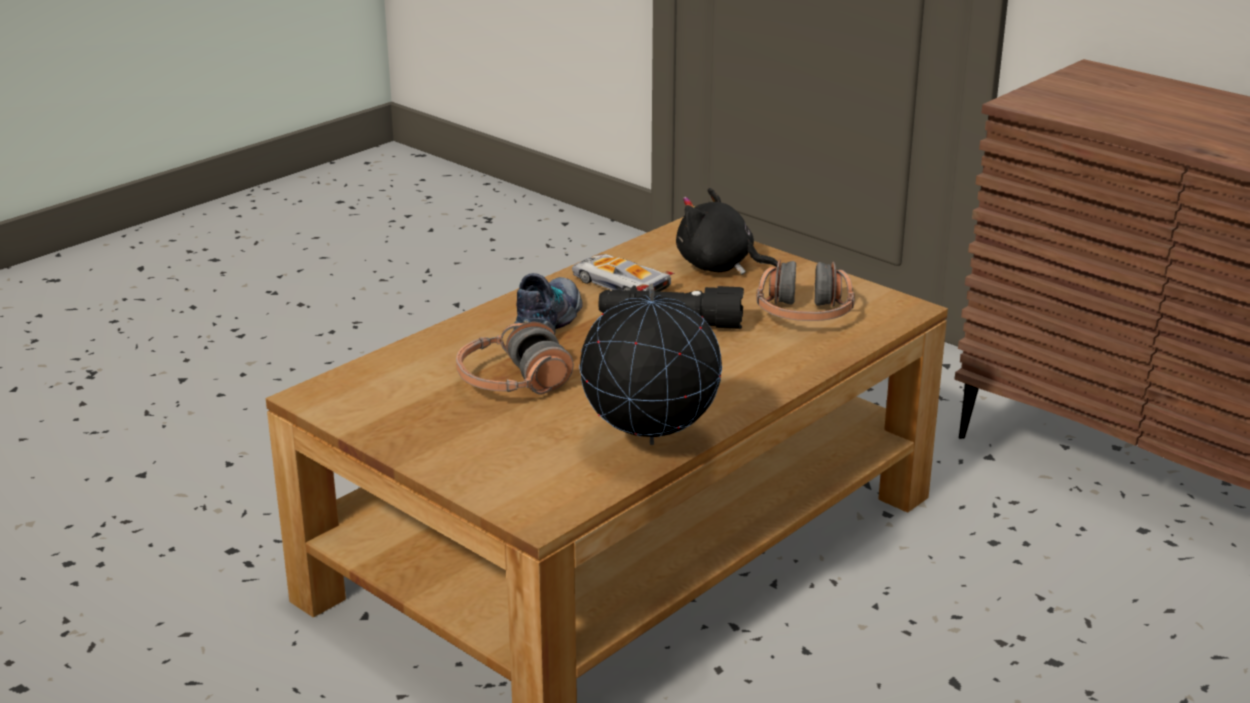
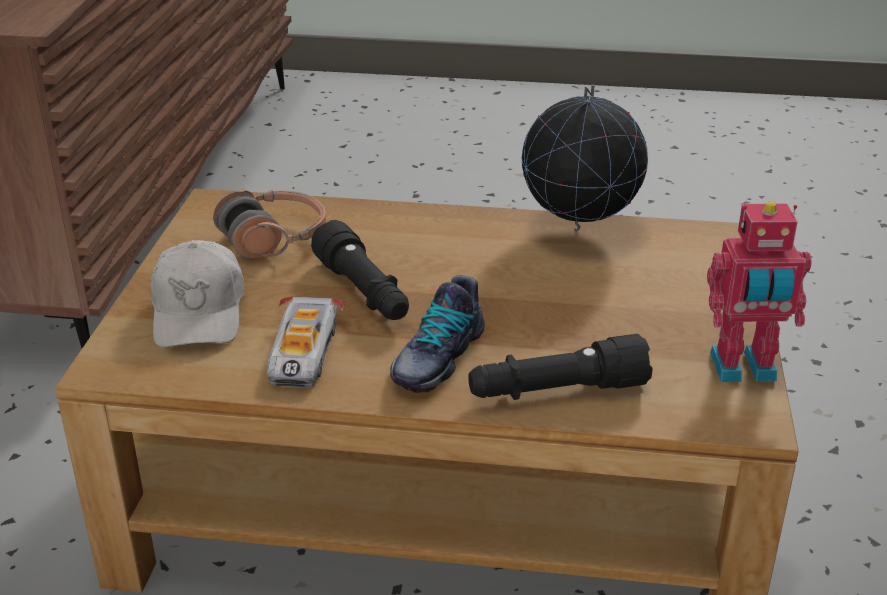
camera: 125 degrees left, 5 degrees up
headphones [456,322,574,395] -> none
shoe [513,273,583,334] -> shoe turned 45 degrees counterclockwise [390,275,485,393]
black plush toy [676,188,778,275] -> white cap [151,240,244,347]
none -> black flashlight [468,334,653,400]
none -> toy robot [707,202,812,382]

